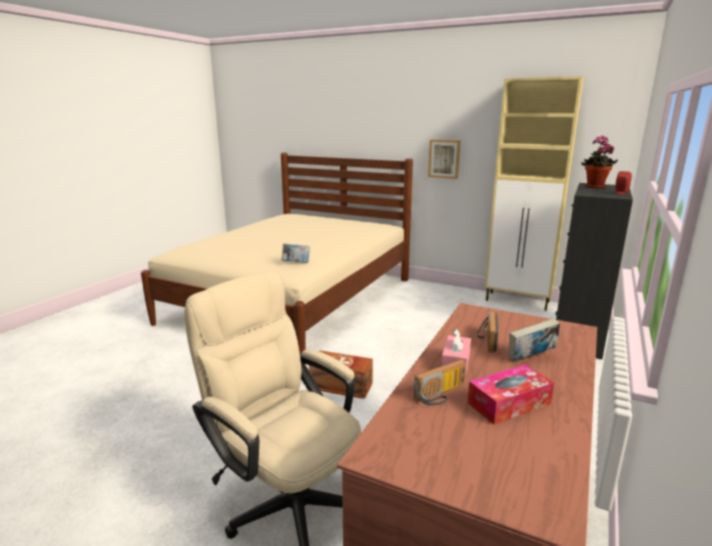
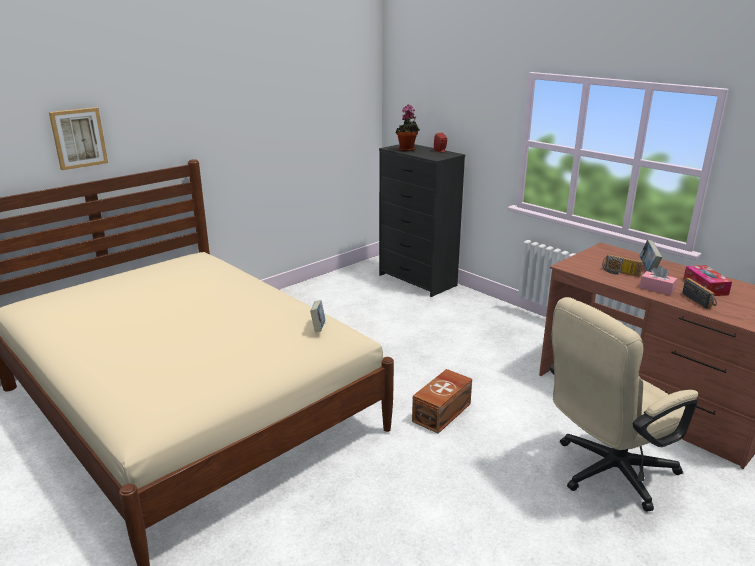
camera: 70 degrees left, 5 degrees up
picture [428,140,460,179] -> picture moved to [49,107,108,170]
beige cabinet [485,76,584,311] -> none

